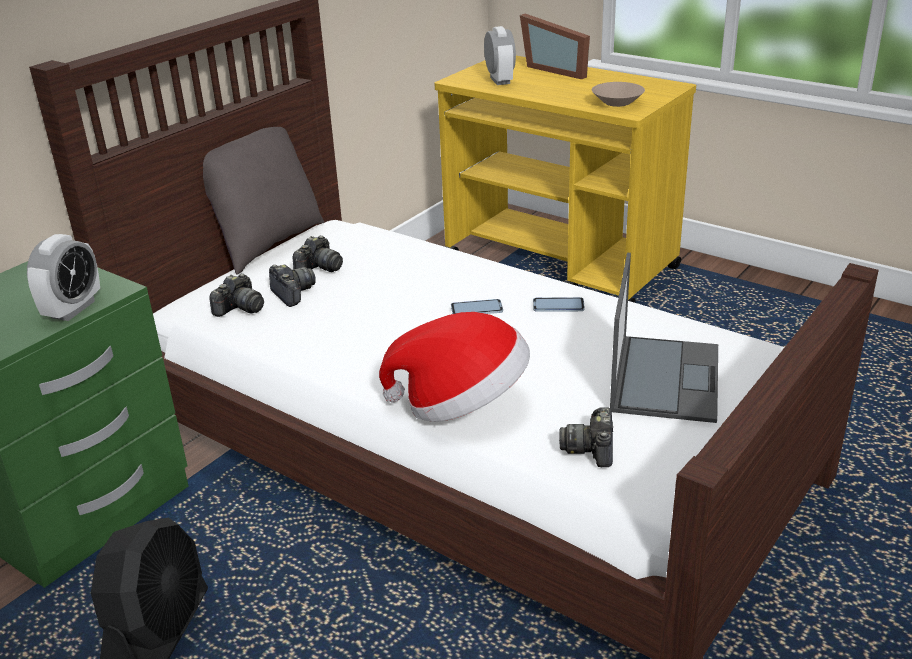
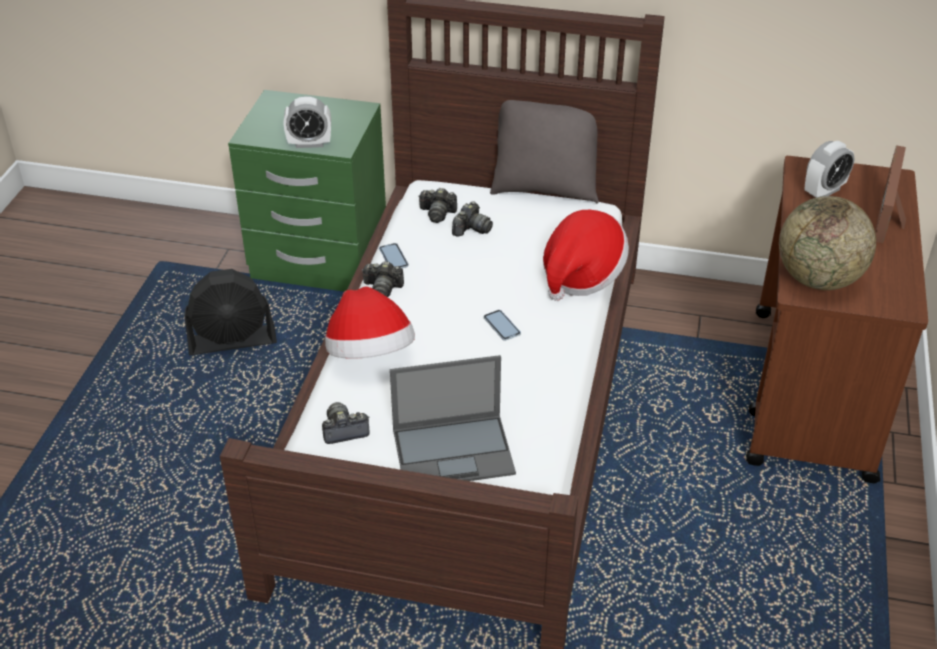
camera: 65 degrees right, 10 degrees up
camera [293,236,343,272] -> camera moved to [362,261,404,297]
yellow cart [434,56,696,303] -> brown cart [746,156,928,483]
phone [533,297,585,312] -> phone moved to [379,243,408,268]
beige bowl [592,82,645,107] -> globe [779,196,876,290]
none -> hat [543,210,629,301]

